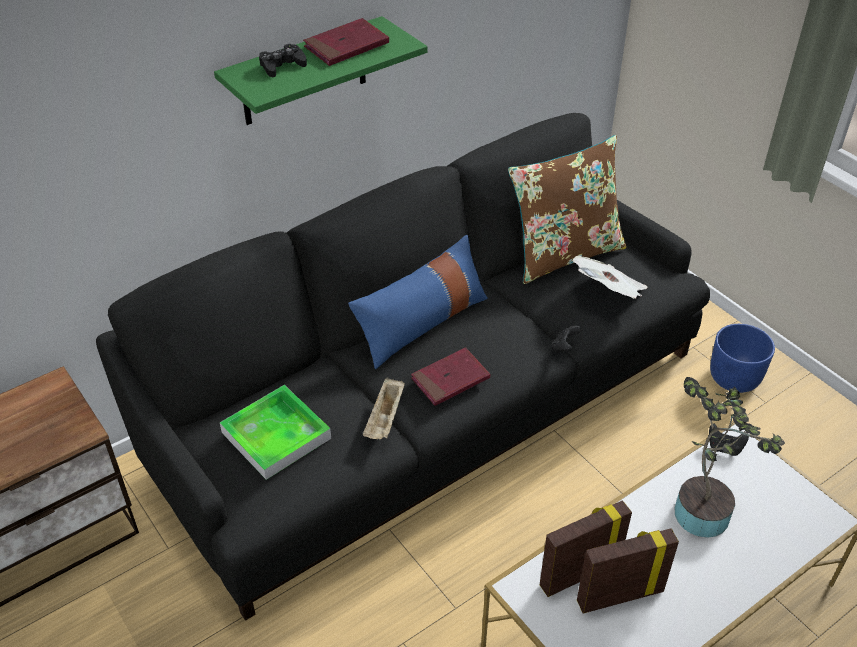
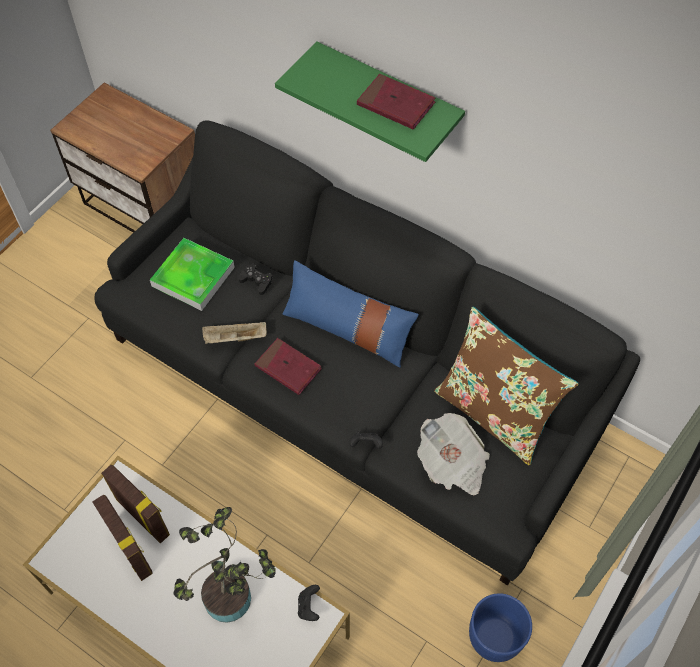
camera: 70 degrees right, 15 degrees up
black game controller [259,44,307,77] -> black game controller moved to [239,264,273,295]

